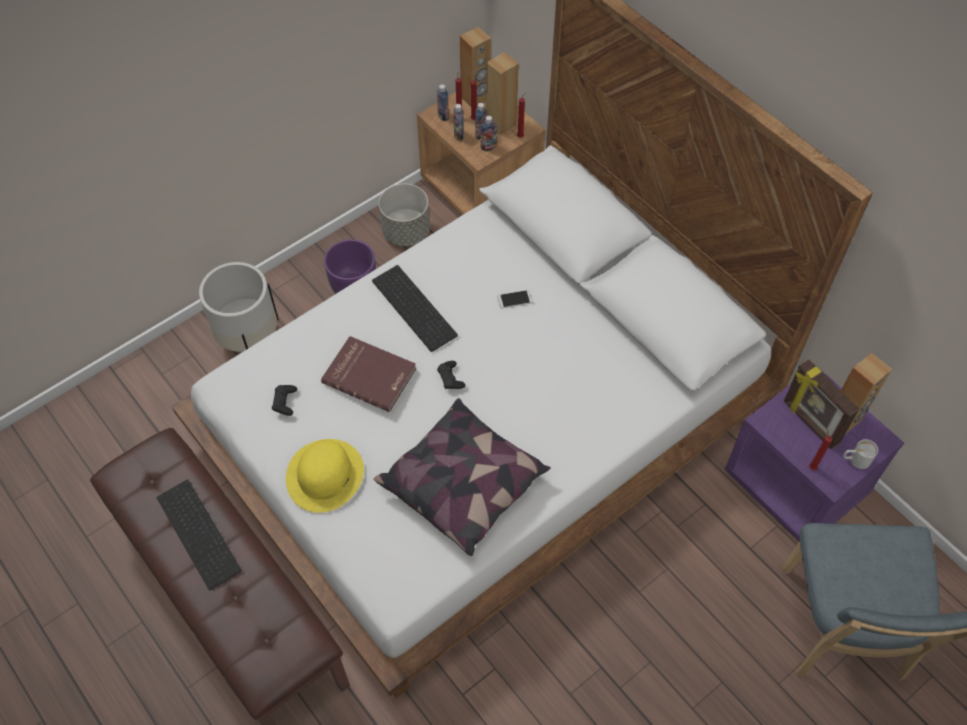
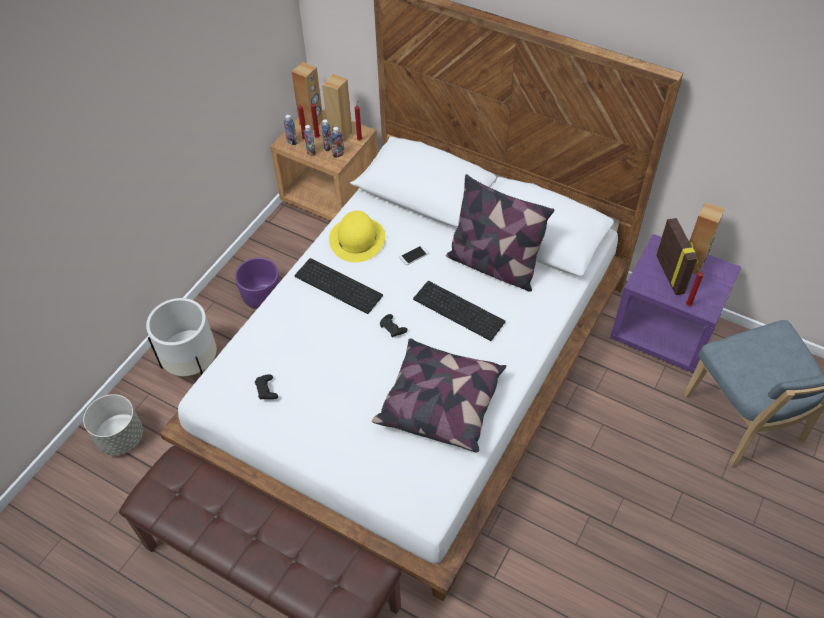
camera: 20 degrees left, 5 degrees down
keyboard [157,479,242,590] -> keyboard moved to [413,281,505,341]
yellow hat [286,439,364,513] -> yellow hat moved to [329,211,385,262]
red book [321,336,416,412] -> none
grey planter [379,184,430,246] -> grey planter moved to [83,394,143,456]
picture frame [784,360,859,449] -> picture frame turned 135 degrees counterclockwise [656,218,698,295]
white mug [843,439,878,469] -> none
none -> pillow [446,174,554,292]

